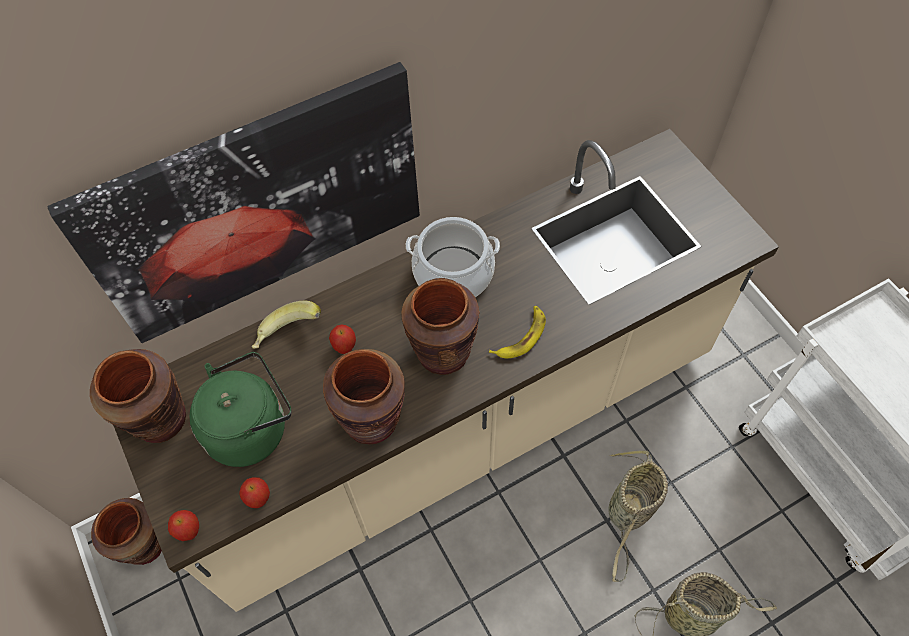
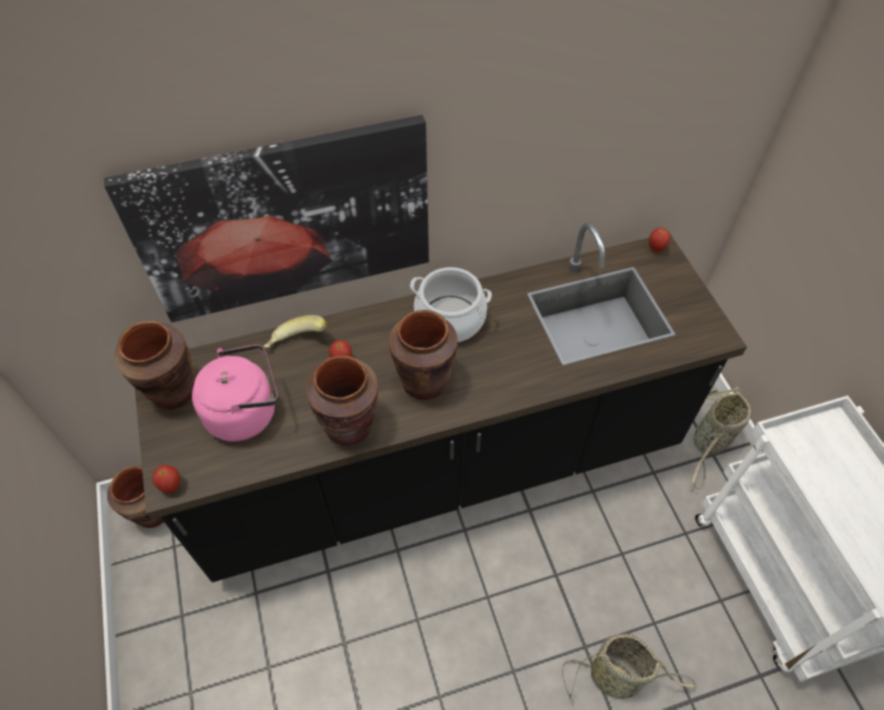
camera: 10 degrees right, 5 degrees down
beige counter [113,129,779,612] -> black counter [135,223,747,582]
green kettle [190,352,292,467] -> pink kettle [192,344,278,442]
apple [239,477,270,508] -> apple moved to [649,228,671,252]
banana [489,306,546,359] -> none
basket [608,451,668,582] -> basket moved to [691,386,751,489]

